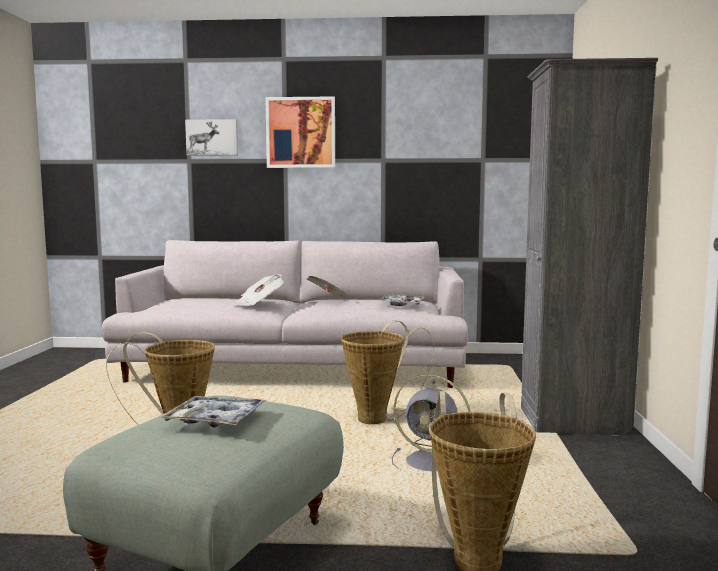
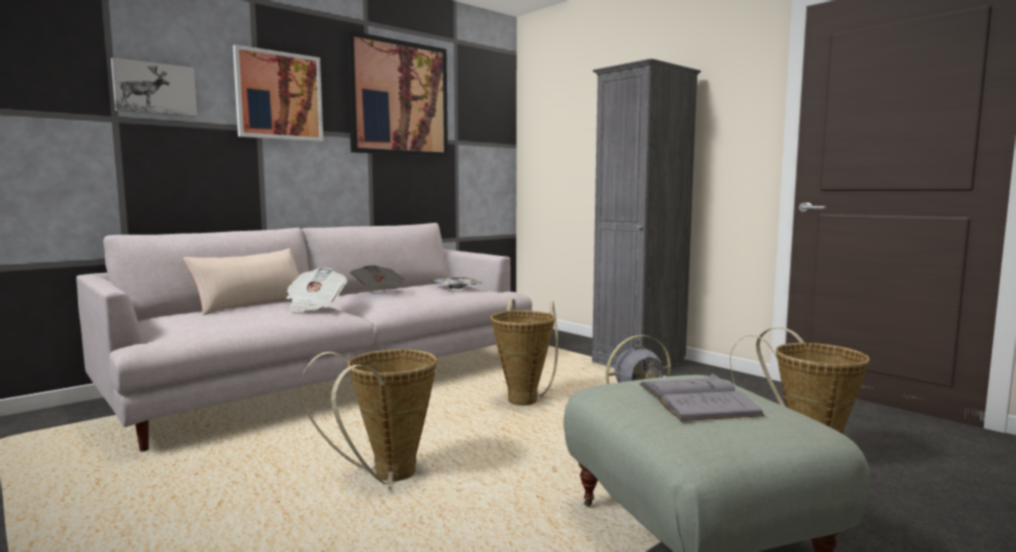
camera: 45 degrees left, 0 degrees up
tray [159,396,267,427] -> grey book [639,373,765,421]
none -> beige pillow [183,248,300,315]
none -> picture [347,31,448,157]

